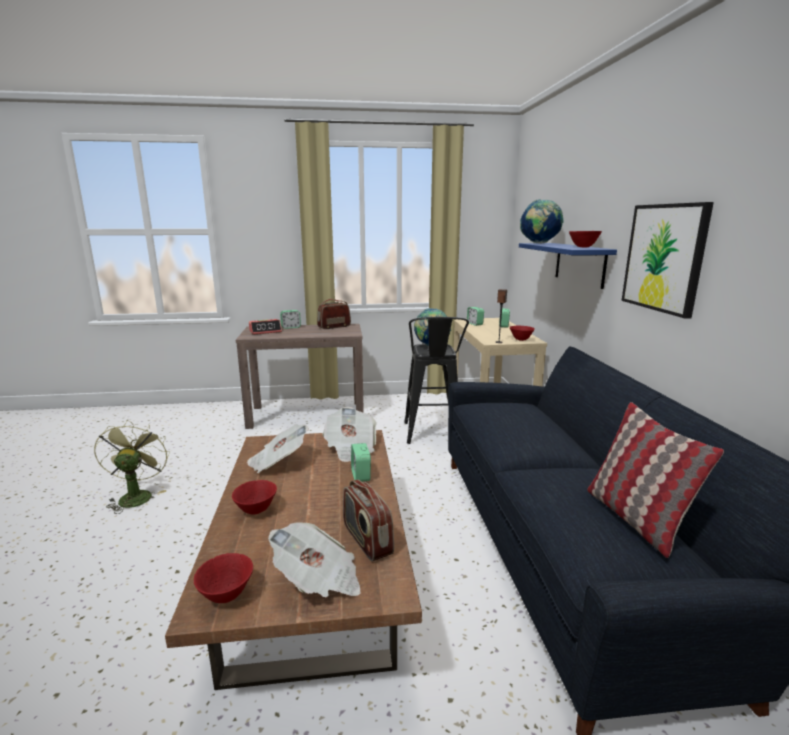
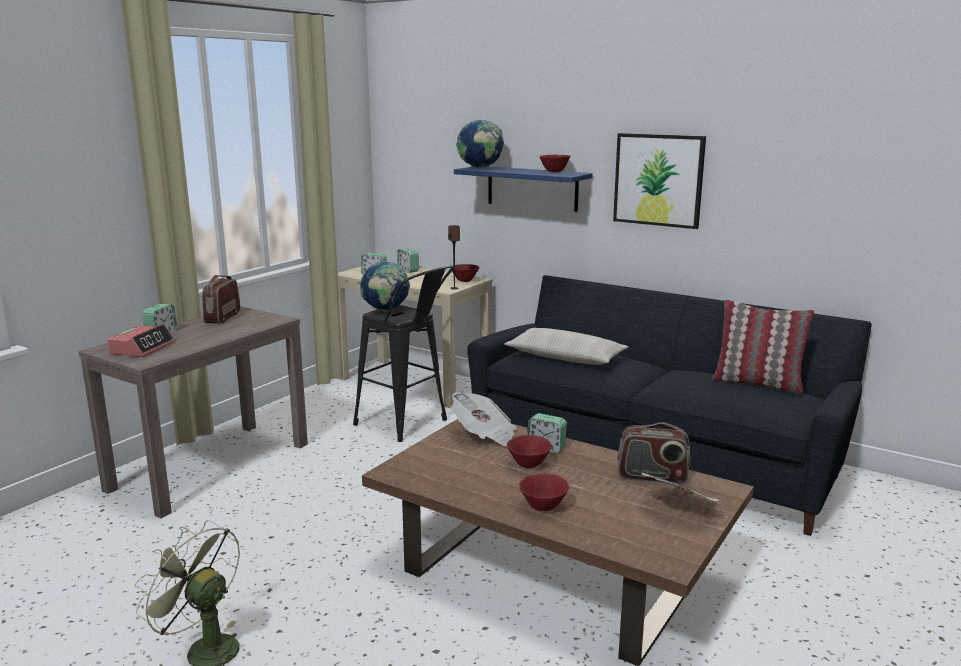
camera: 50 degrees left, 0 degrees up
red bowl [194,553,253,603] -> red bowl moved to [507,435,552,468]
newspaper [247,424,309,473] -> none
none -> beige pillow [504,328,628,365]

